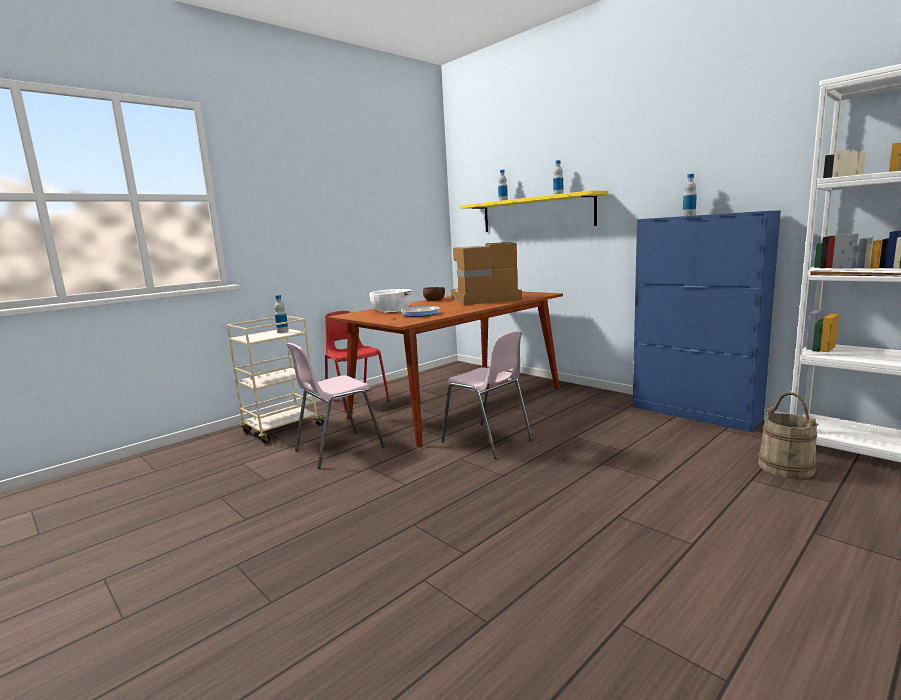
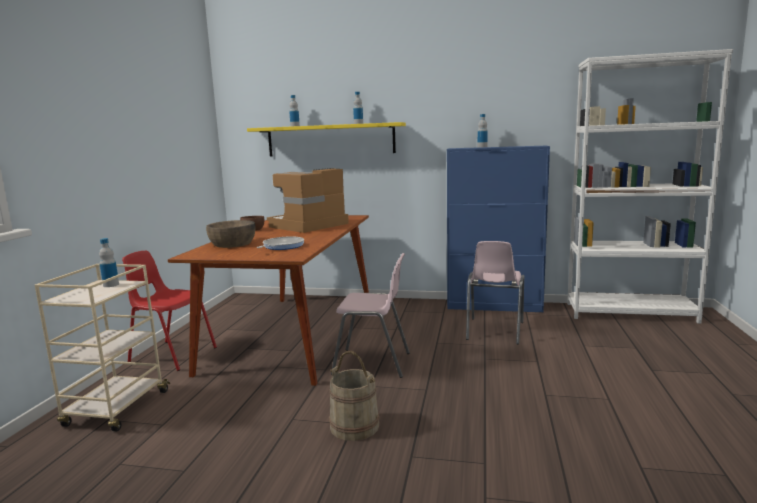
camera: 35 degrees left, 0 degrees up
pink chair [286,343,385,469] -> pink chair moved to [466,241,524,344]
white bowl [370,289,412,312] -> brown bowl [206,220,256,248]
beige bucket [758,393,818,479] -> beige bucket moved to [329,351,379,441]

